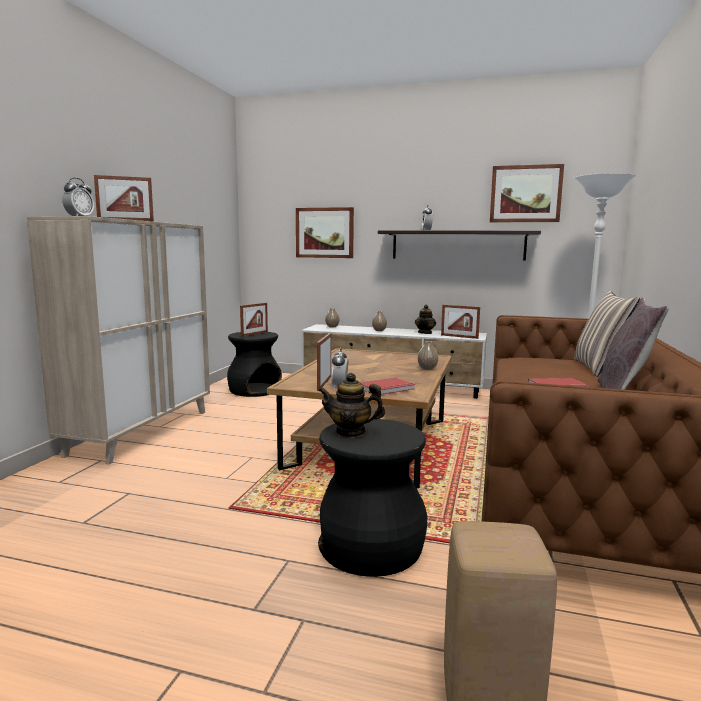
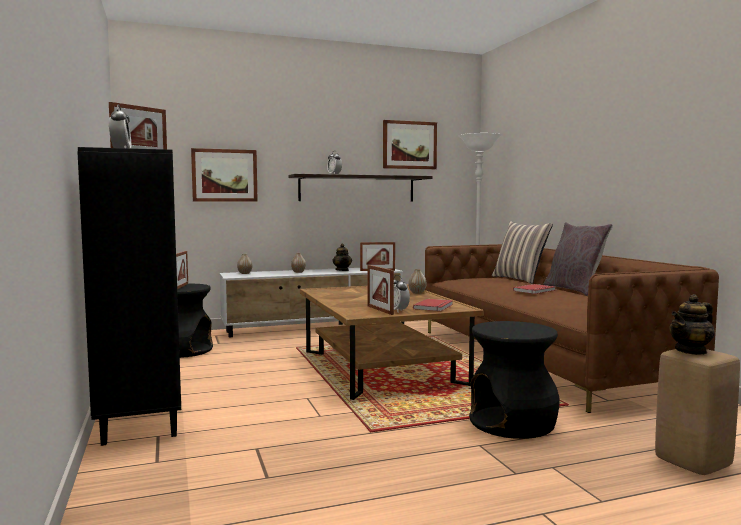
camera: 35 degrees left, 5 degrees down
beige cabinet [27,216,210,465] -> black cabinet [77,147,181,446]
teapot [318,373,385,438] -> teapot moved to [670,294,715,355]

